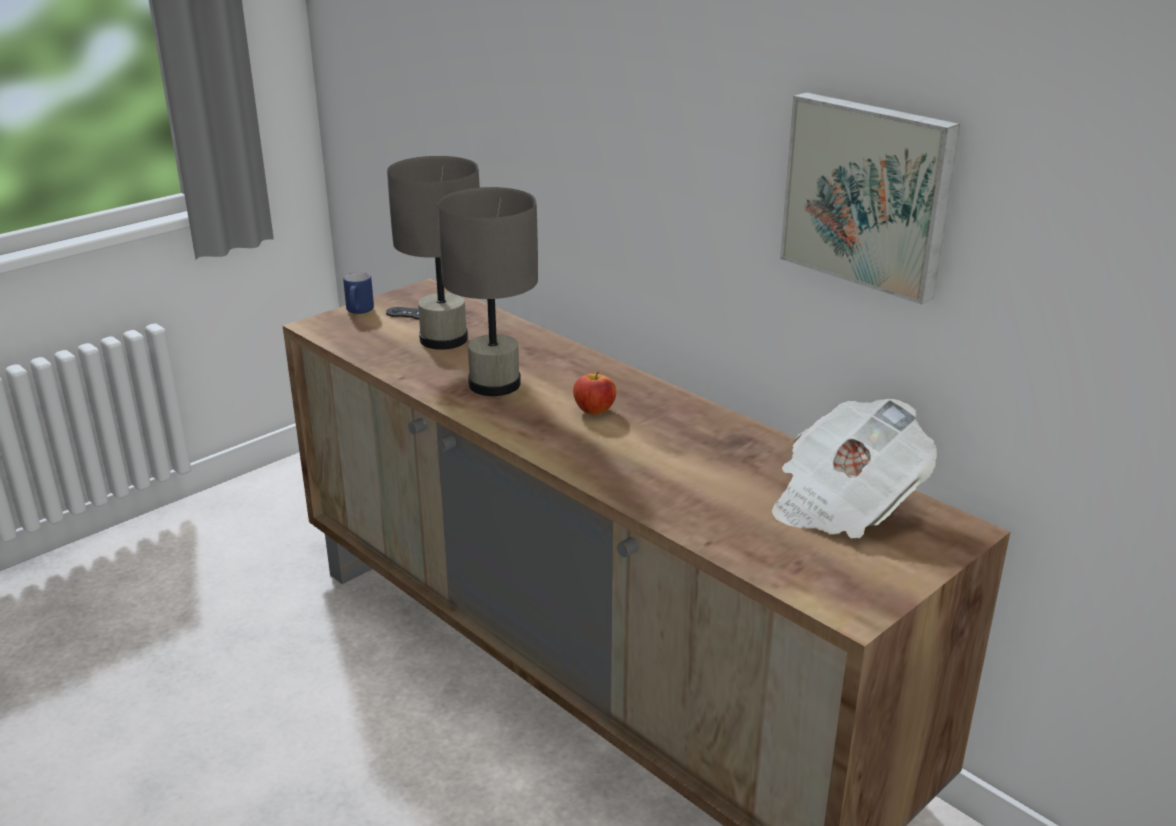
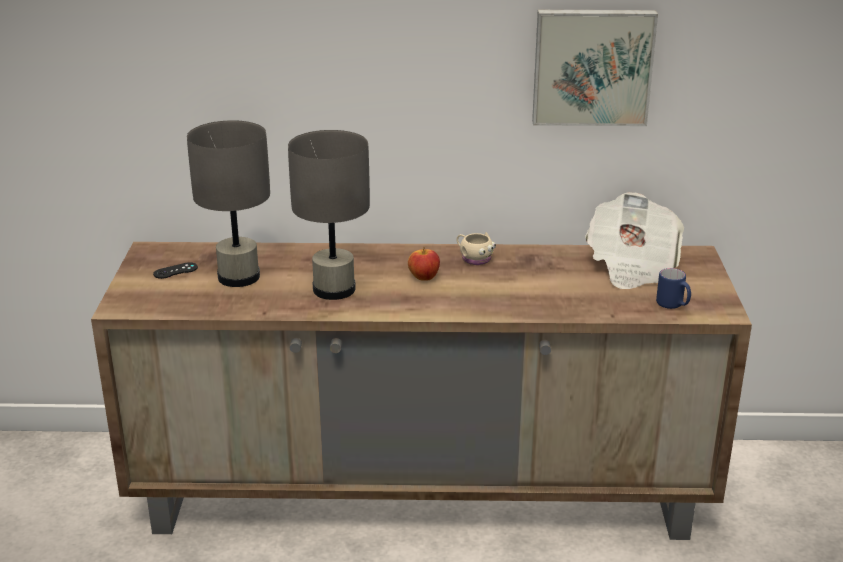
camera: 45 degrees left, 0 degrees up
blue mug [343,272,374,314] -> blue mug moved to [656,268,691,309]
none -> beige mug [456,232,496,265]

